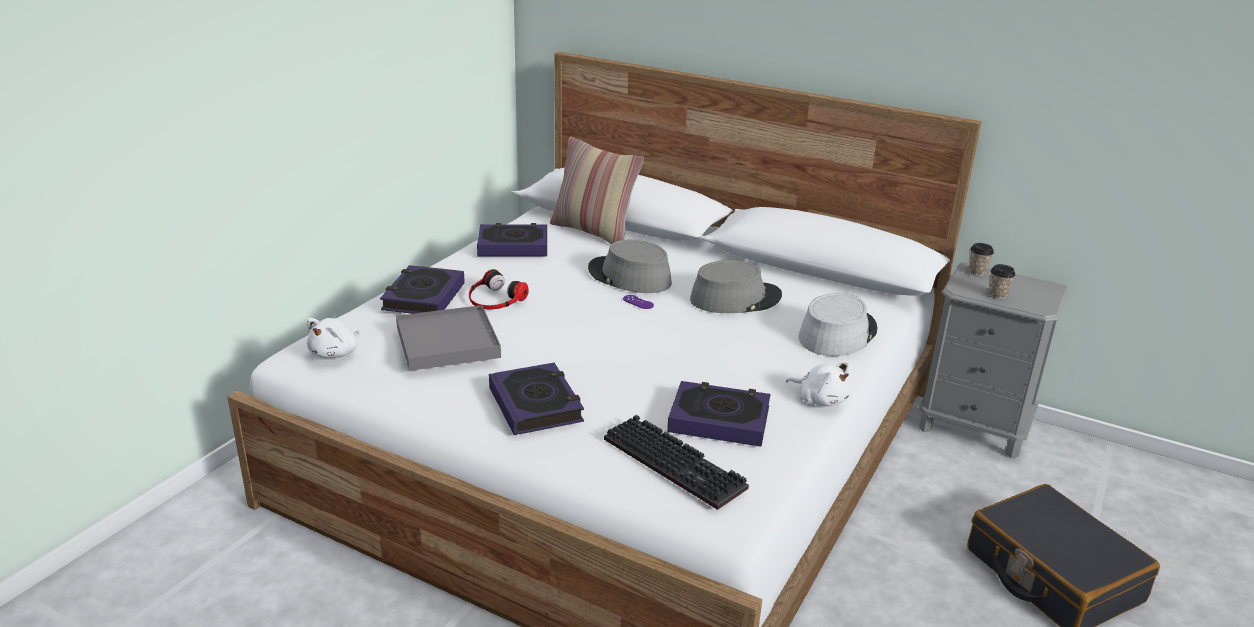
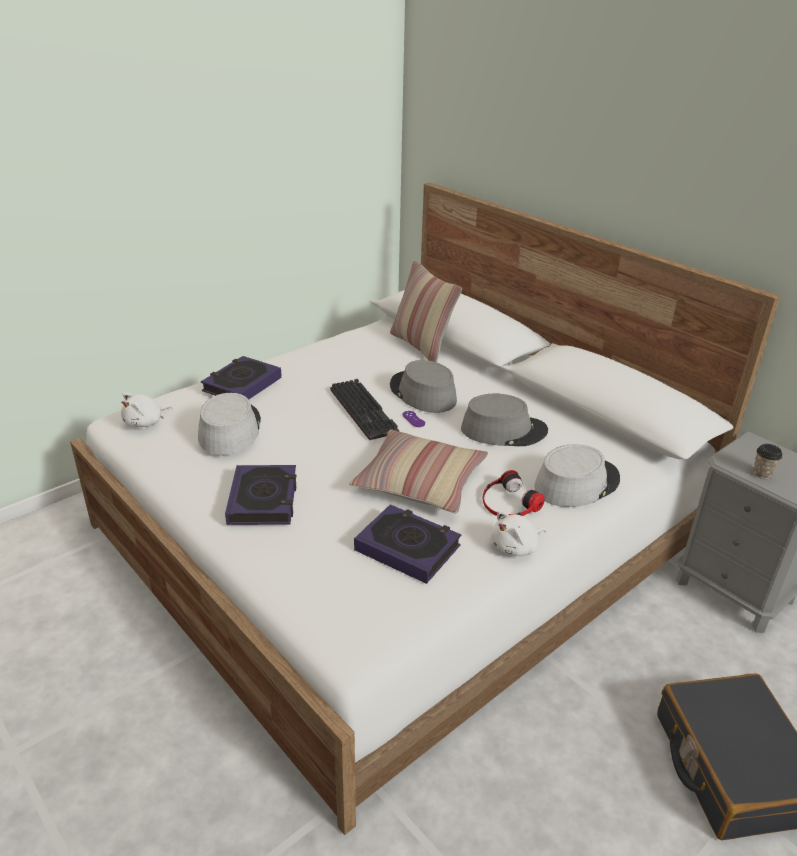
camera: 20 degrees right, 5 degrees up
grey tray [396,305,501,371] -> grey hat [198,393,261,455]
headphones [469,269,529,309] -> headphones moved to [483,470,545,516]
book [477,223,547,257] -> none
keyboard [604,415,749,510] -> keyboard moved to [330,379,399,440]
white plush toy [786,362,850,406] -> white plush toy turned 90 degrees clockwise [491,511,546,556]
cup [968,243,994,276] -> none
none -> pillow [349,430,488,513]

